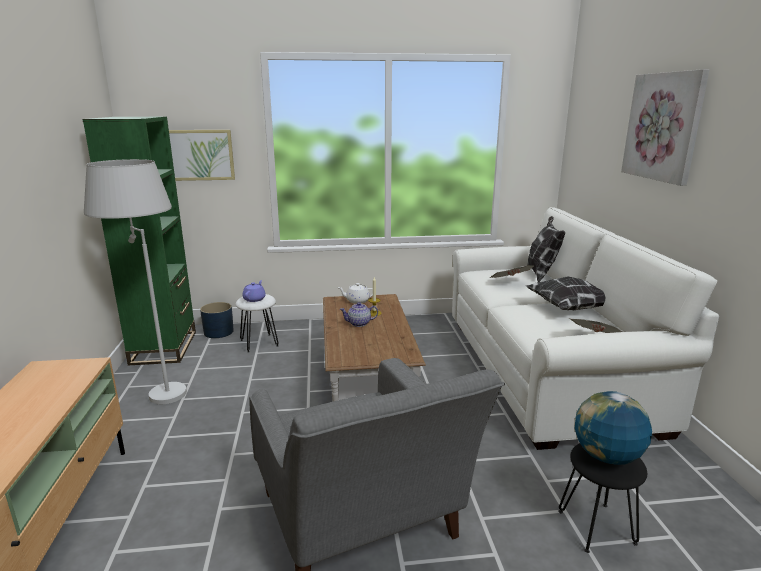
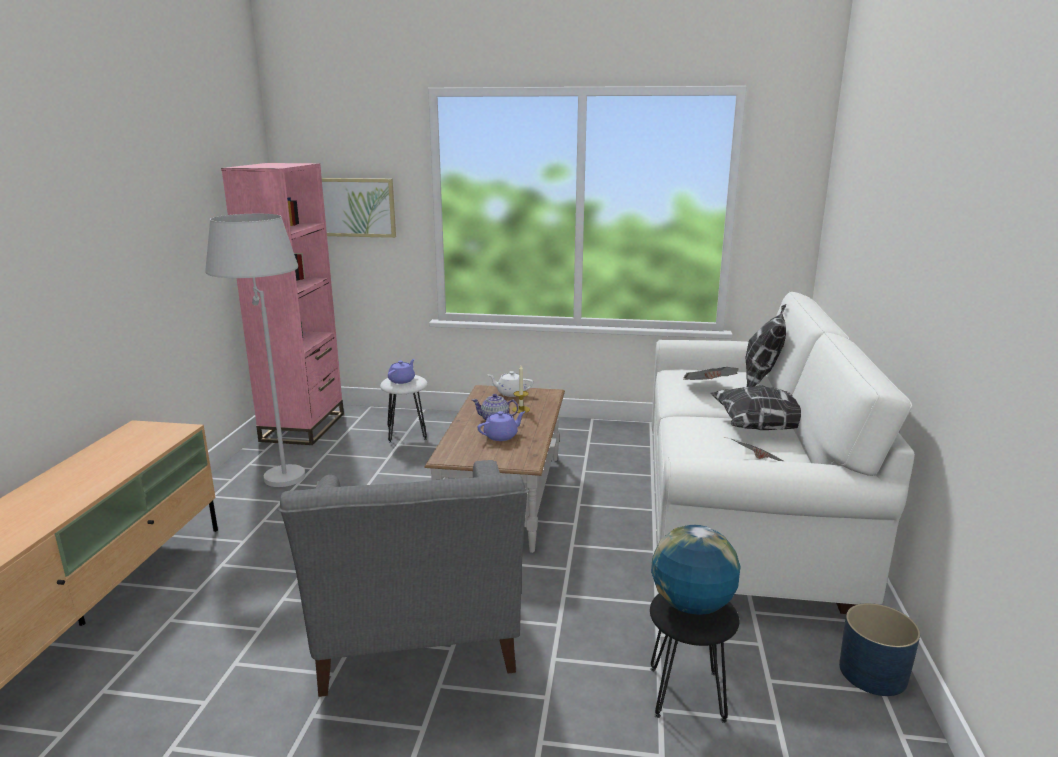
camera: 15 degrees right, 0 degrees up
green bookcase [82,117,196,365] -> pink bookcase [221,163,344,445]
blue planter [200,302,234,338] -> blue planter moved to [839,603,920,696]
picture [621,69,709,186] -> none
none -> purple teapot [477,411,525,441]

